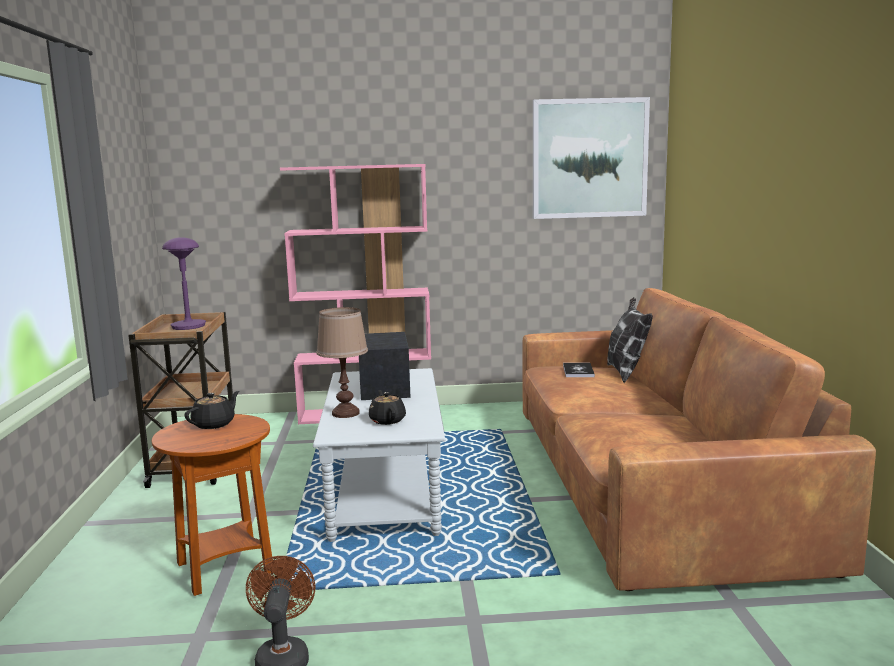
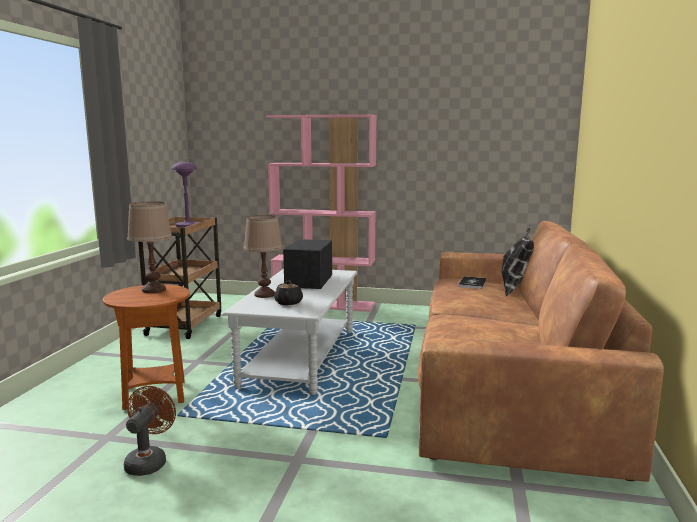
camera: 15 degrees right, 0 degrees up
black teapot [184,391,239,429] -> brown table lamp [127,201,172,293]
picture [533,97,650,219] -> none

